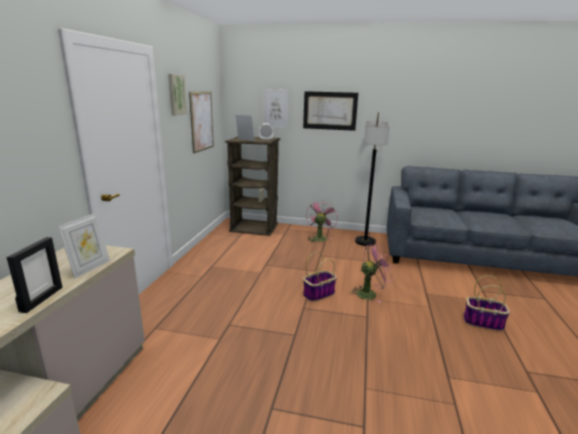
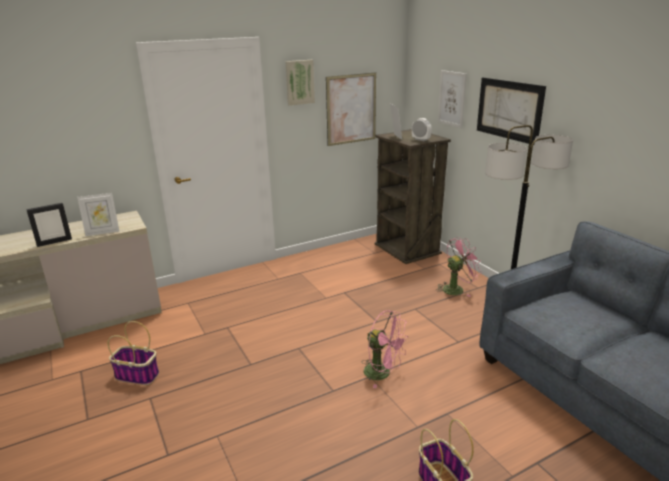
camera: 50 degrees right, 5 degrees up
basket [303,252,337,302] -> basket moved to [108,321,159,385]

